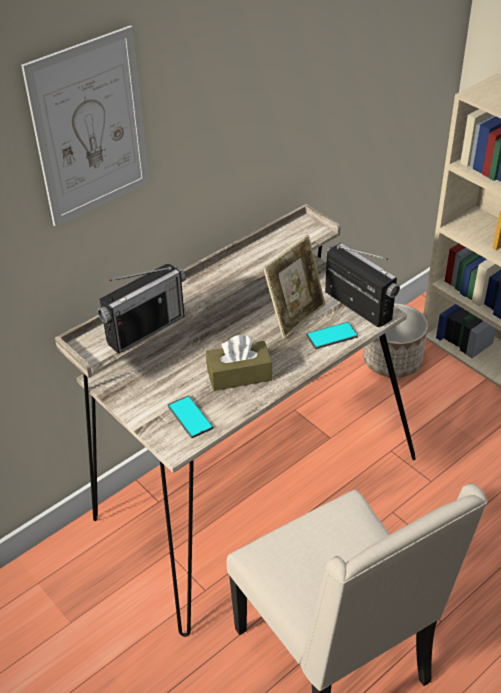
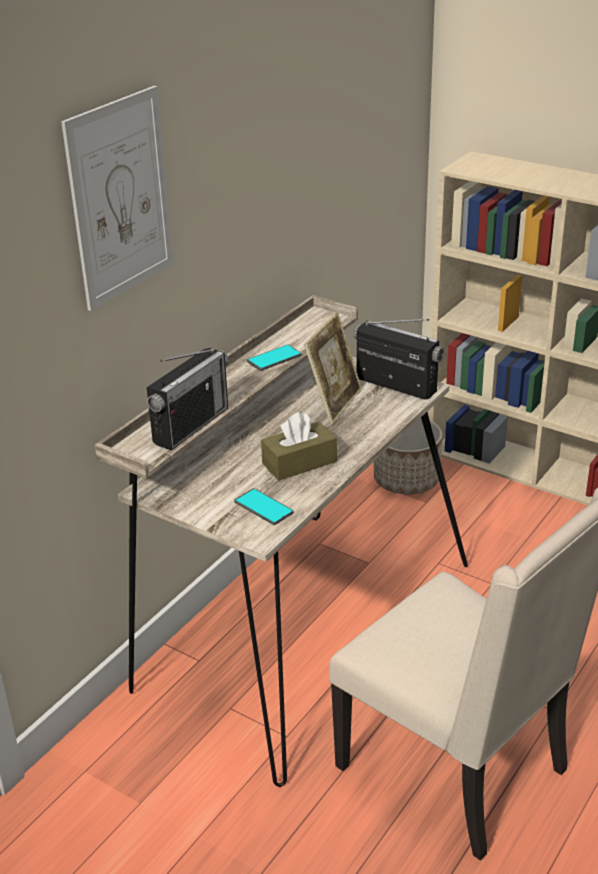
camera: 15 degrees left, 10 degrees down
phone [306,322,358,349] -> phone moved to [247,344,302,371]

